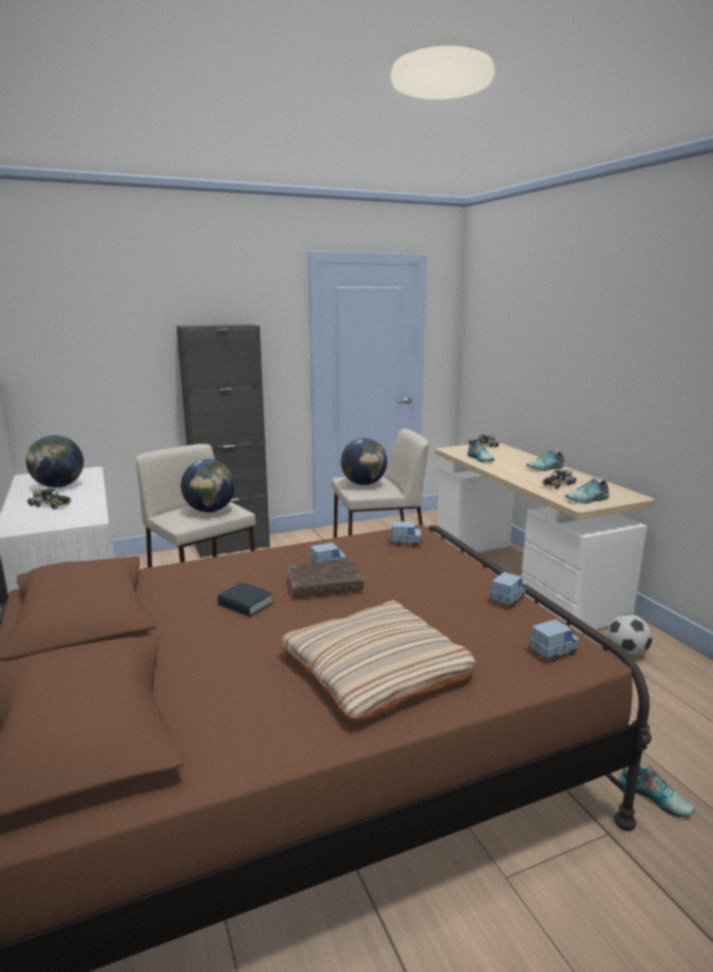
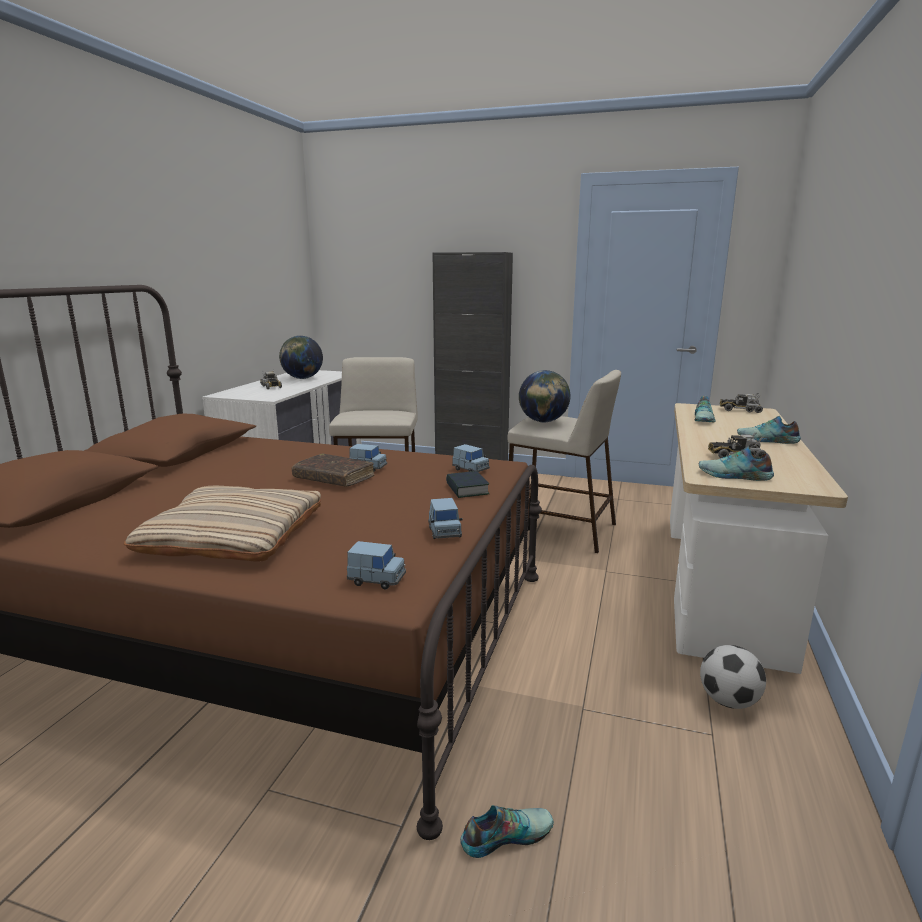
camera: 40 degrees right, 0 degrees up
globe [181,459,235,513] -> none
book [217,582,273,617] -> book moved to [446,471,489,498]
blue toy car [489,572,526,607] -> blue toy car turned 90 degrees clockwise [428,498,462,539]
shoe [620,766,695,817] -> shoe turned 105 degrees counterclockwise [460,805,554,858]

